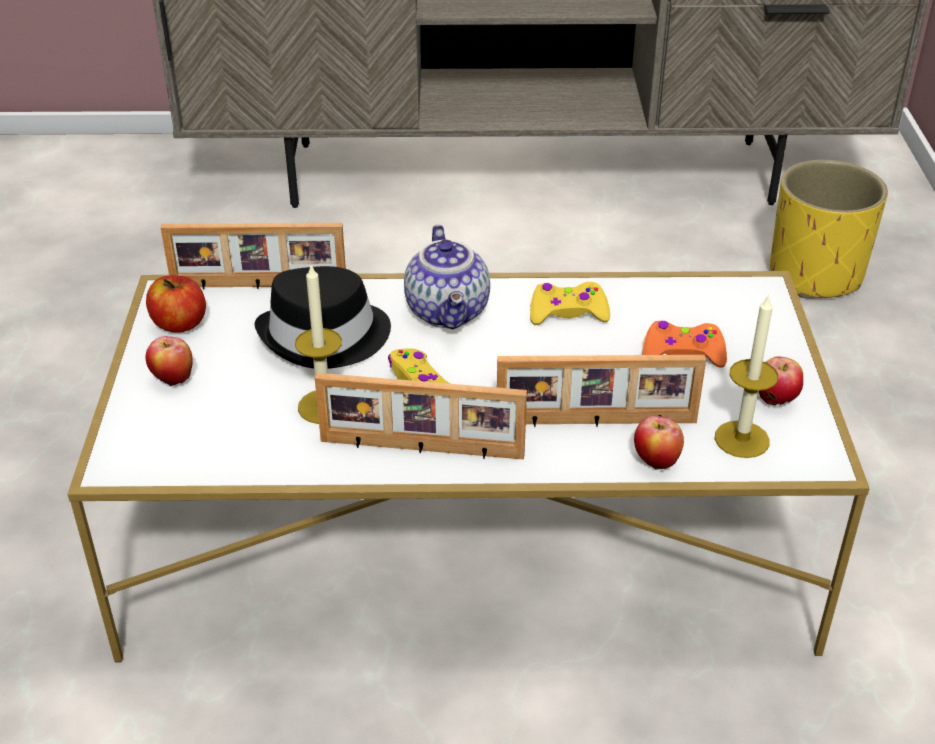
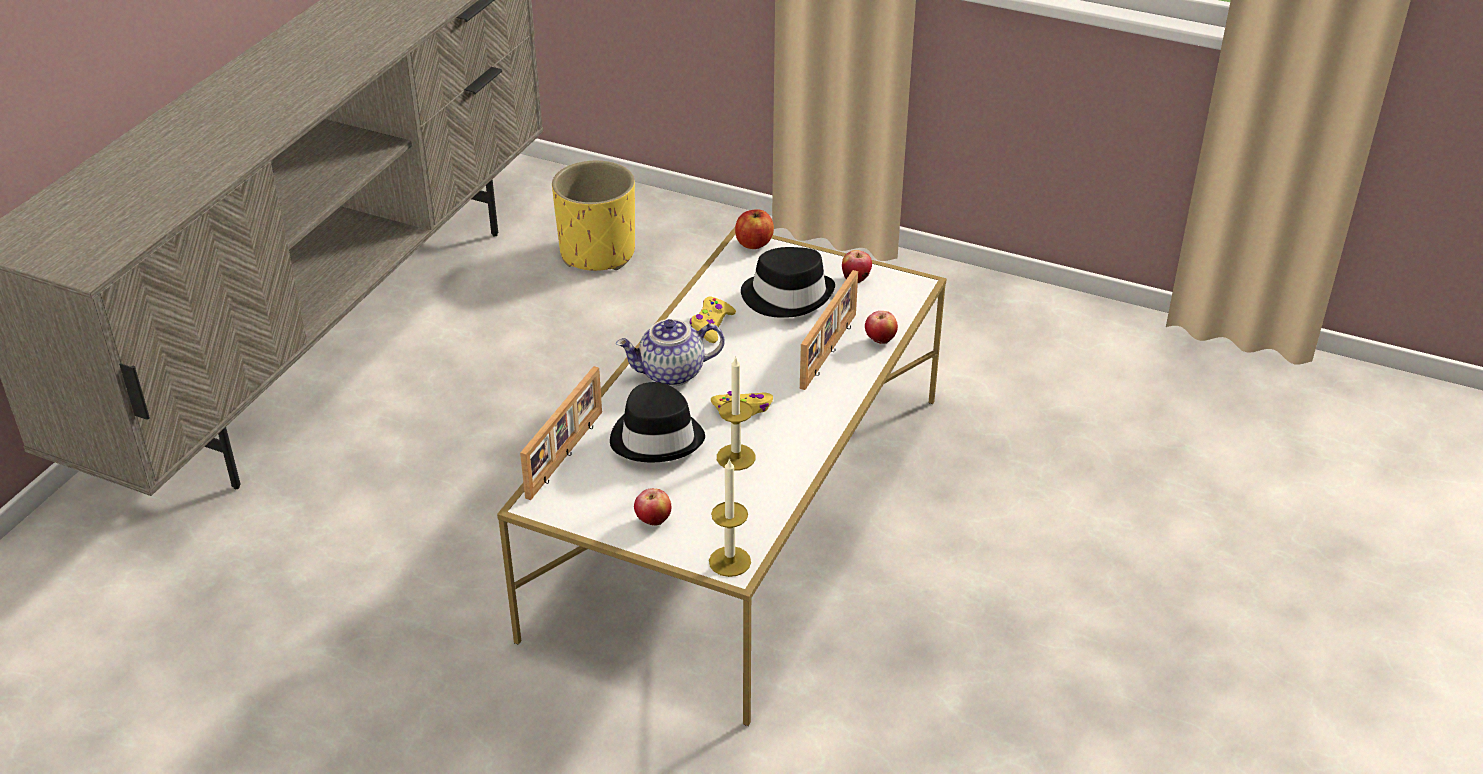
camera: 65 degrees left, 0 degrees up
apple [146,276,206,333] -> apple moved to [735,210,774,249]
picture frame [315,373,527,460] -> none
teapot [404,225,490,329] -> teapot turned 150 degrees clockwise [616,319,725,387]
orange game controller [642,321,727,368] -> black hat [741,247,835,318]
candle [715,294,778,458] -> candle moved to [709,458,751,577]

